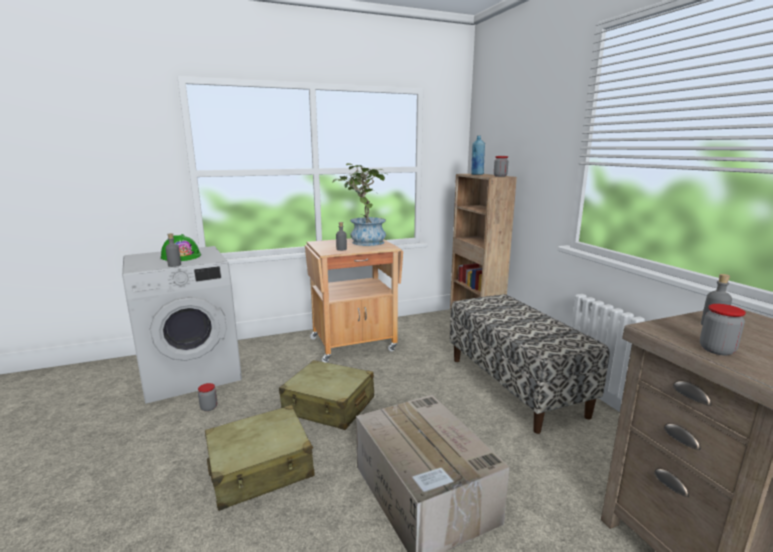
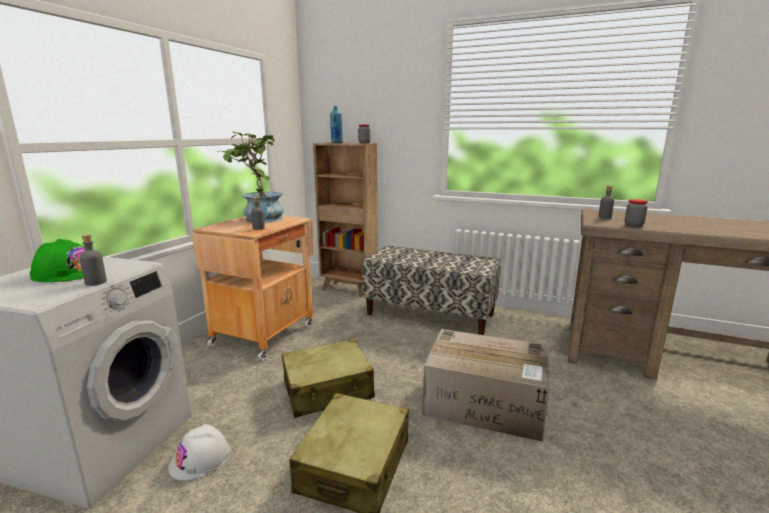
camera: 45 degrees left, 0 degrees up
jar [198,383,217,411] -> white hard hat [168,424,231,480]

